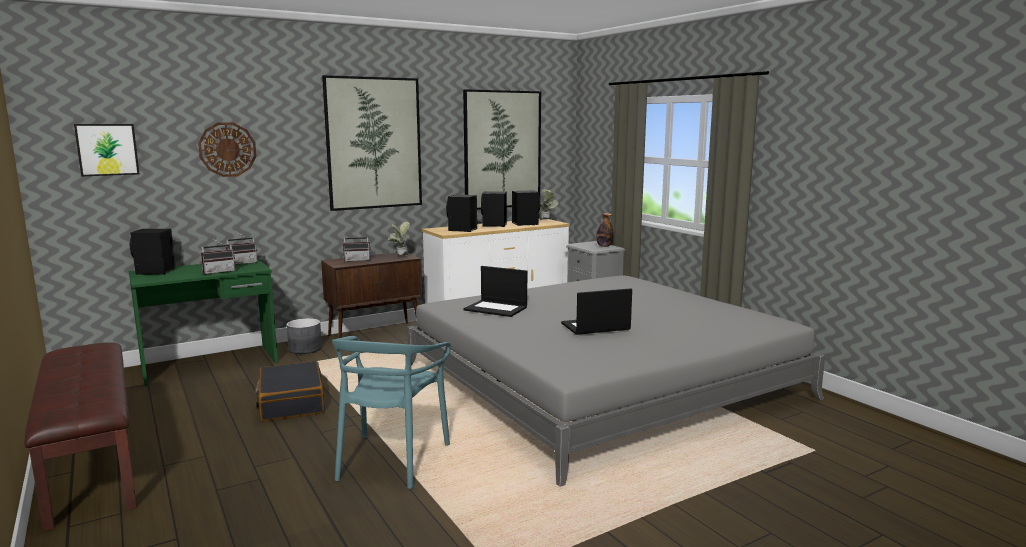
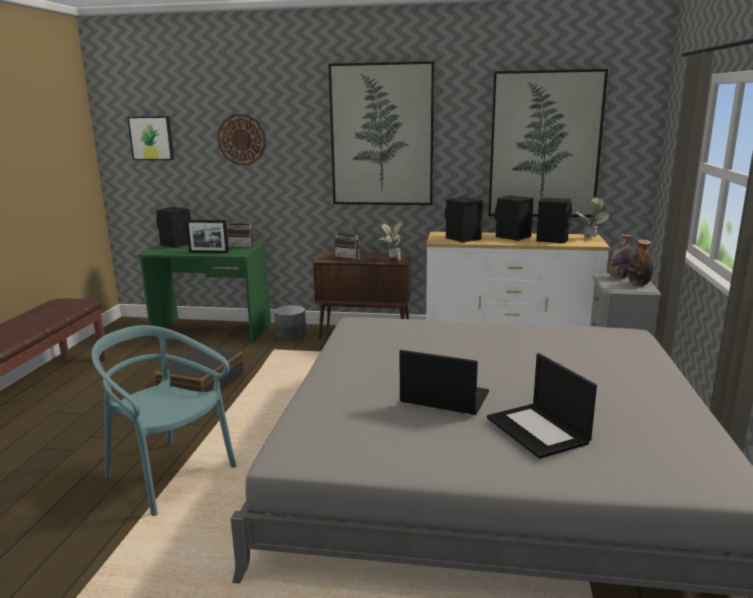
camera: 40 degrees right, 5 degrees up
radio [201,238,235,275] -> picture frame [186,220,229,253]
turquoise chair [332,336,451,489] -> turquoise chair turned 75 degrees clockwise [91,325,236,516]
laptop [463,266,527,317] -> laptop moved to [487,353,597,459]
none -> bottle [608,234,633,279]

